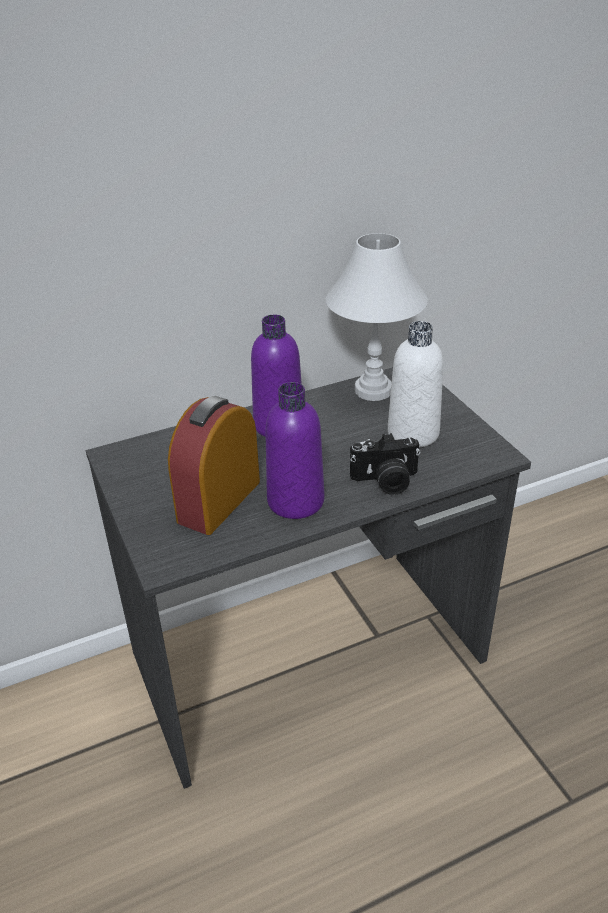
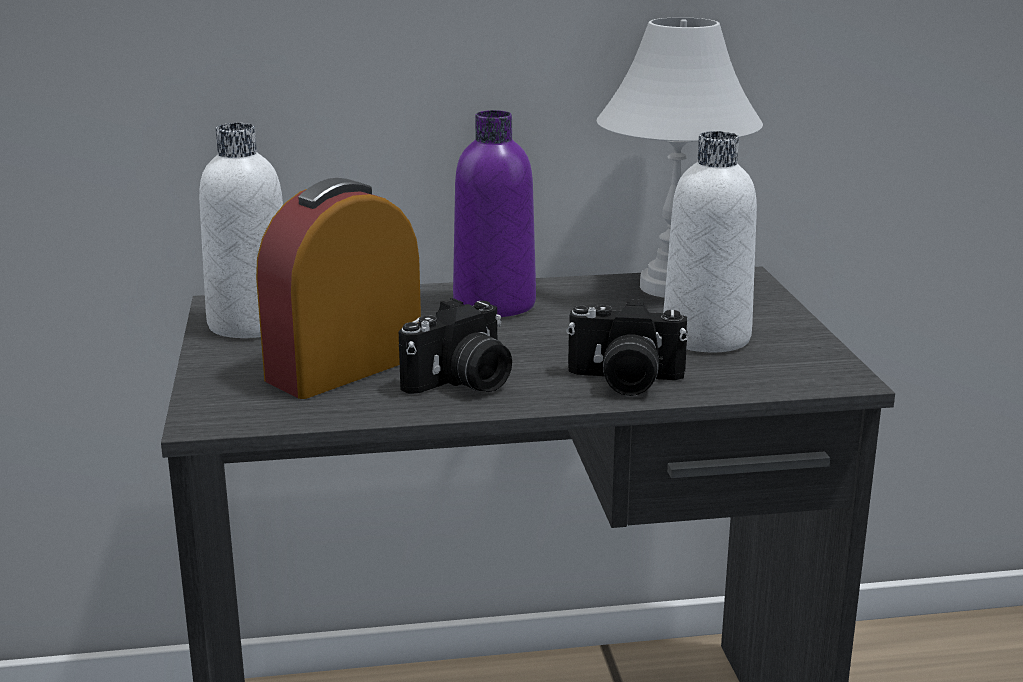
camera: 15 degrees right, 15 degrees down
purple bottle [265,382,324,519] -> camera [399,298,512,394]
none -> white bottle [199,123,283,338]

